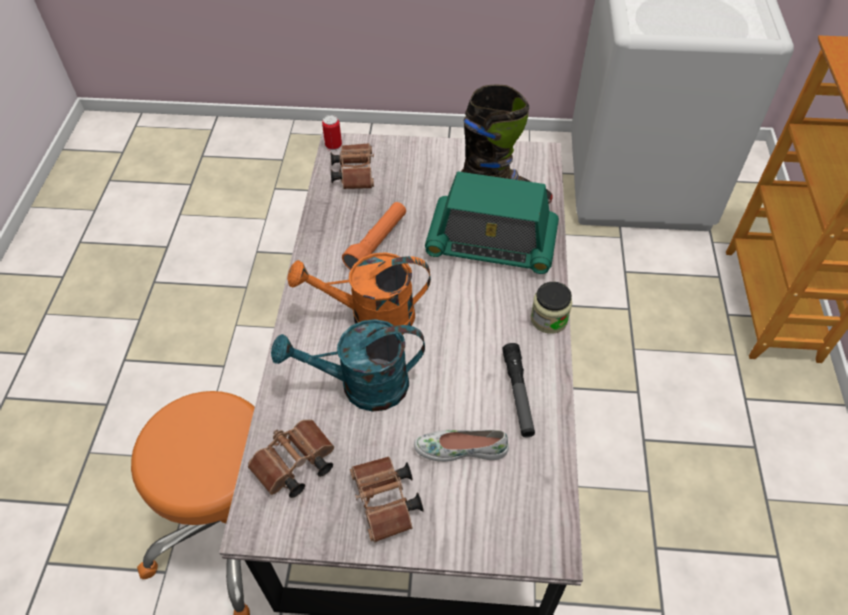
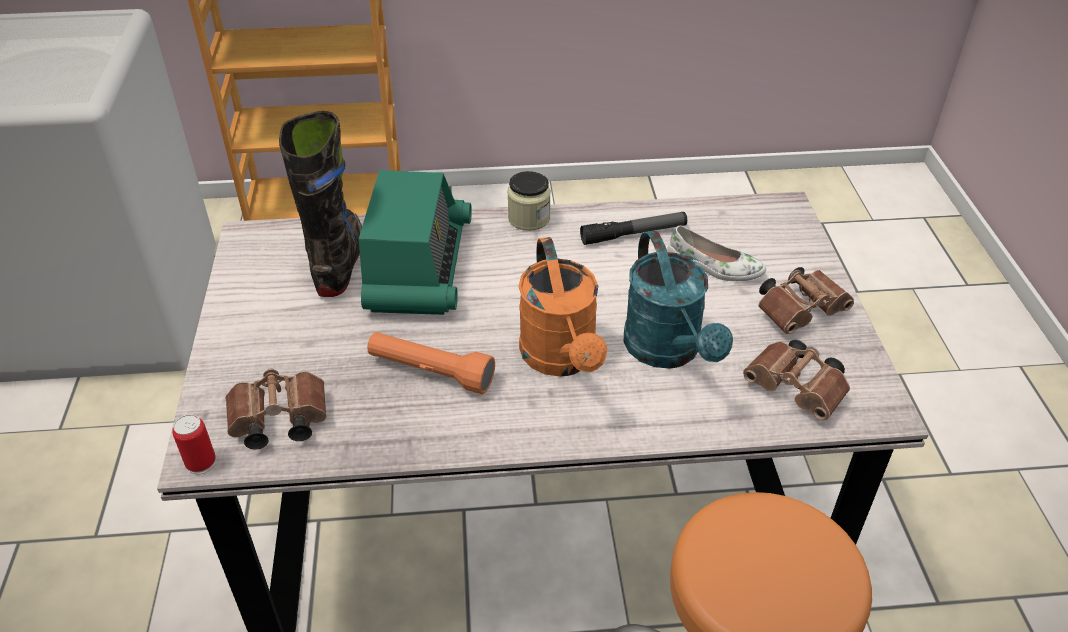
camera: 100 degrees left, 10 degrees down
white shoe [414,430,509,462] -> white shoe turned 60 degrees counterclockwise [667,226,766,281]

